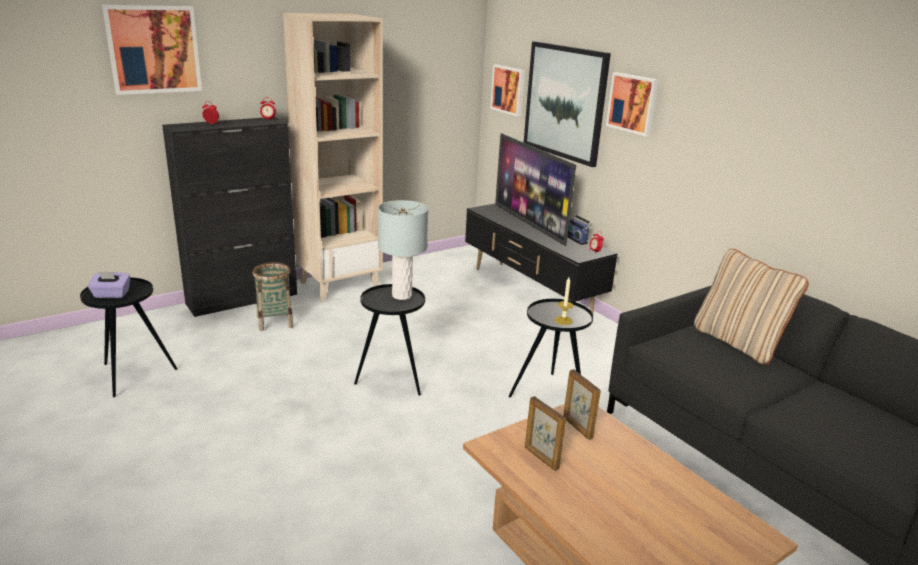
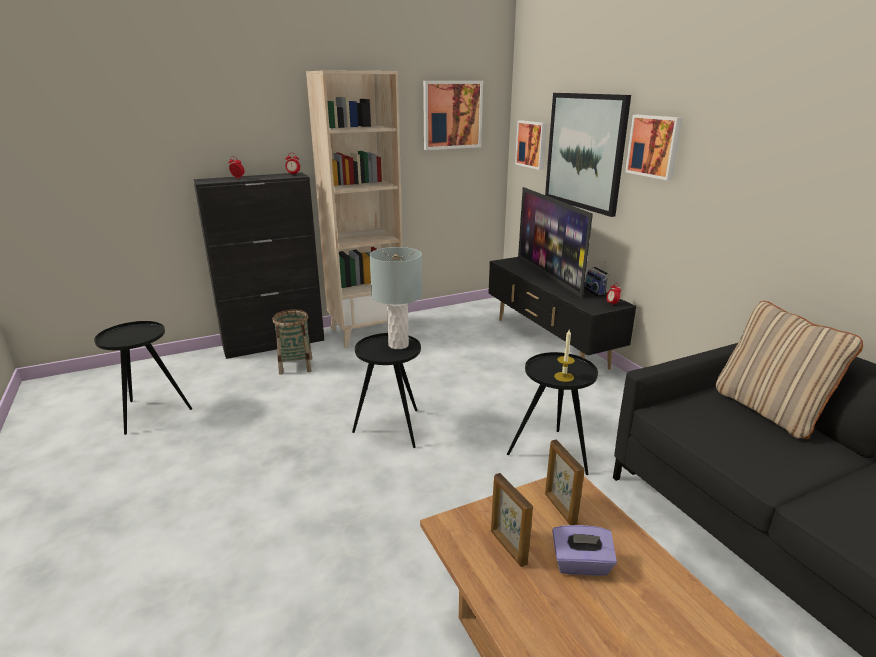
camera: 10 degrees right, 0 degrees up
purple tissue box [88,272,130,298] -> purple tissue box moved to [552,525,617,576]
picture [102,5,202,95] -> picture moved to [423,81,483,150]

